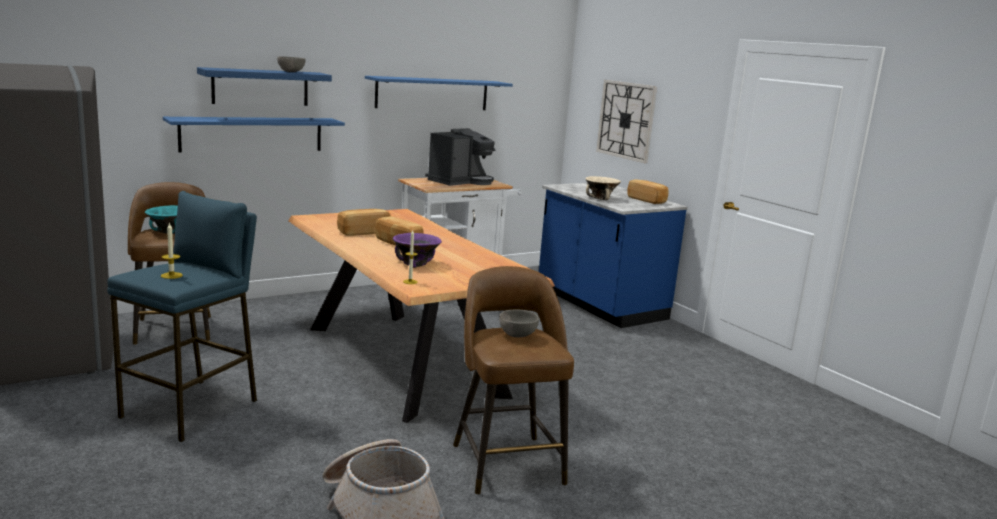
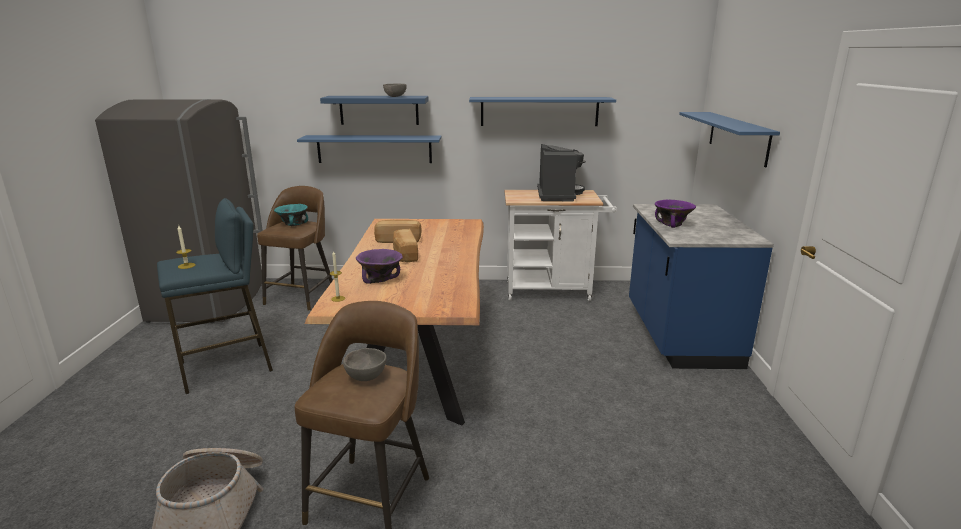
camera: 35 degrees right, 5 degrees up
coffee machine [425,128,495,186] -> coffee machine turned 75 degrees counterclockwise [537,144,586,202]
beige bowl [585,176,621,200] -> purple bowl [655,200,696,228]
wall clock [596,80,657,163] -> blue shelf [679,112,780,168]
bread [628,179,669,204] -> none

